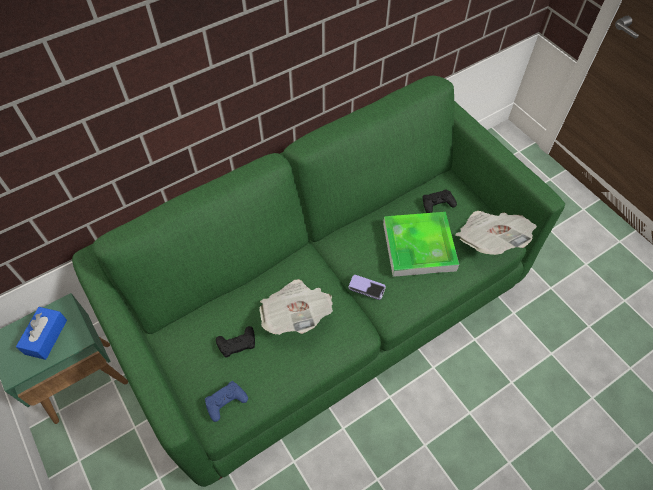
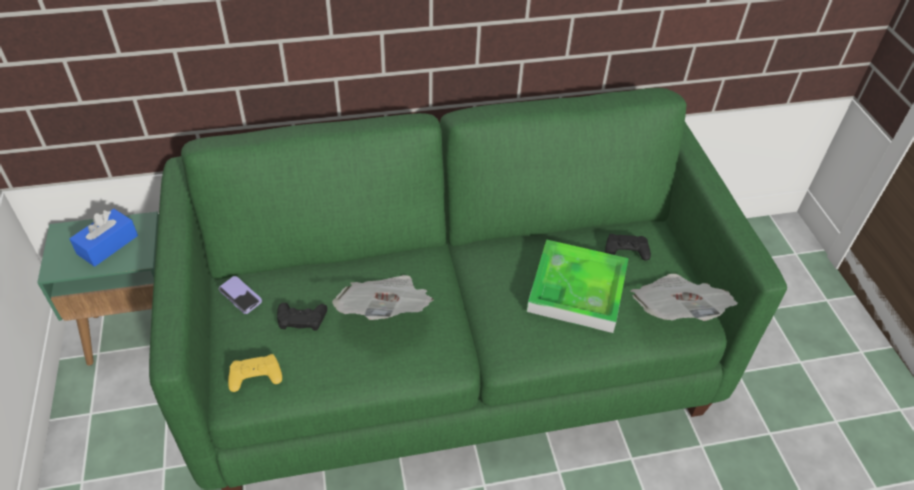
camera: 20 degrees right, 10 degrees down
blue game controller [205,381,248,422] -> yellow game controller [228,354,282,392]
phone [348,275,386,300] -> phone moved to [219,276,262,314]

